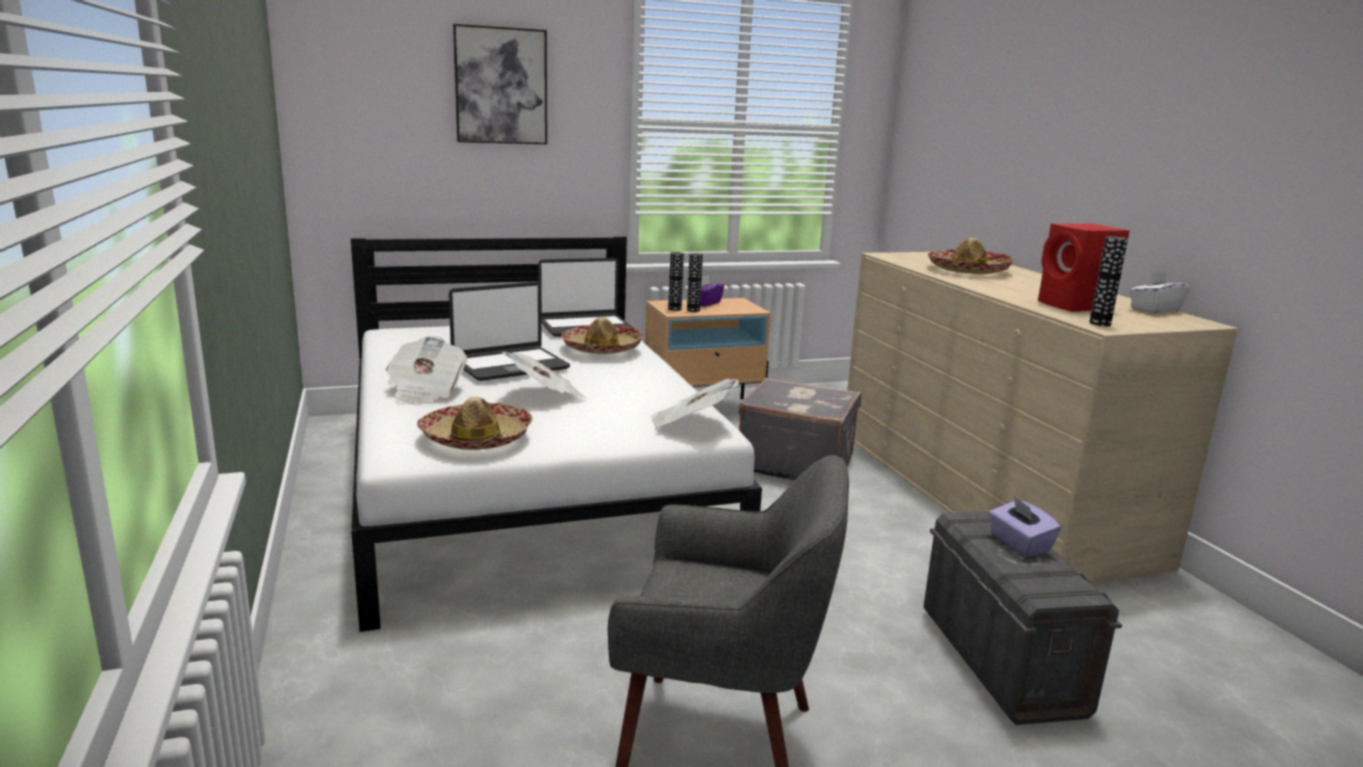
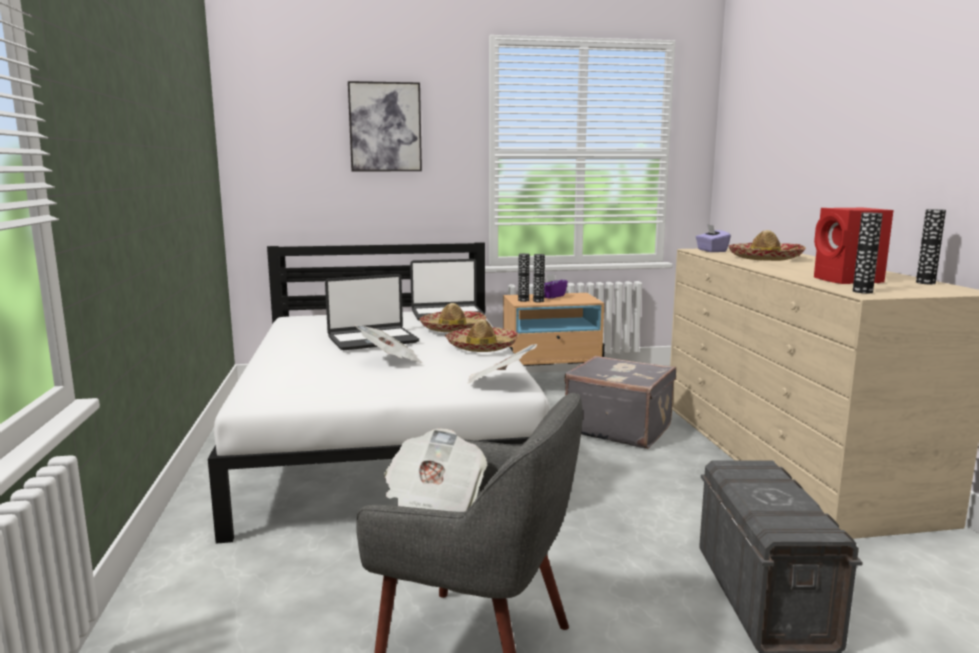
camera: 10 degrees right, 5 degrees down
newspaper [386,336,467,405] -> newspaper moved to [384,428,487,512]
hat [417,396,533,450] -> hat moved to [445,319,519,352]
purple tissue box [989,497,1061,557] -> purple tissue box moved to [696,224,731,252]
white tissue box [1130,270,1190,314] -> vase [916,209,946,284]

